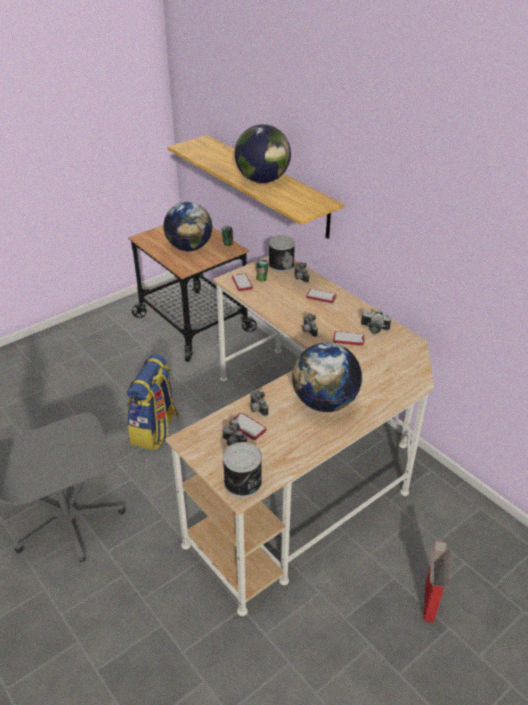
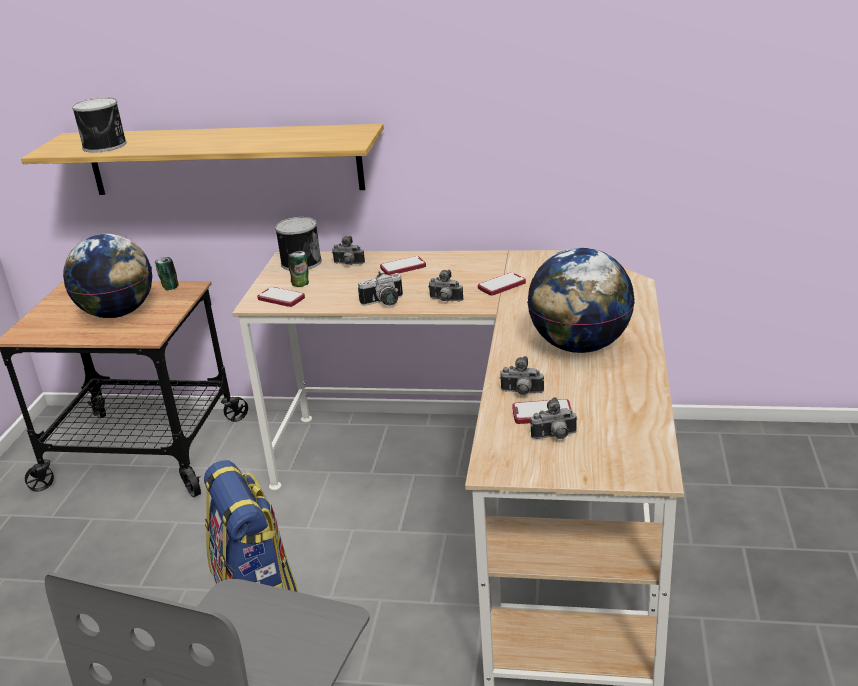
camera: 40 degrees left, 10 degrees down
can [223,442,262,497] -> can moved to [72,97,127,153]
globe [235,124,291,183] -> none
camera [361,310,391,334] -> camera moved to [358,270,403,306]
cardboard box [423,541,450,623] -> none

